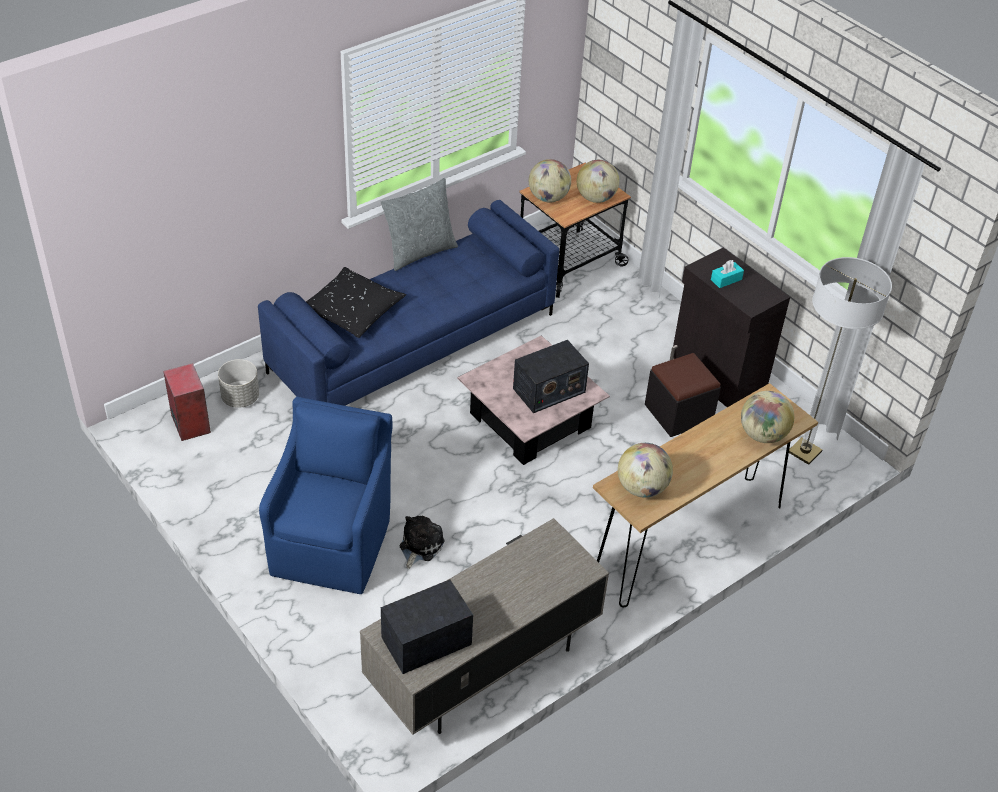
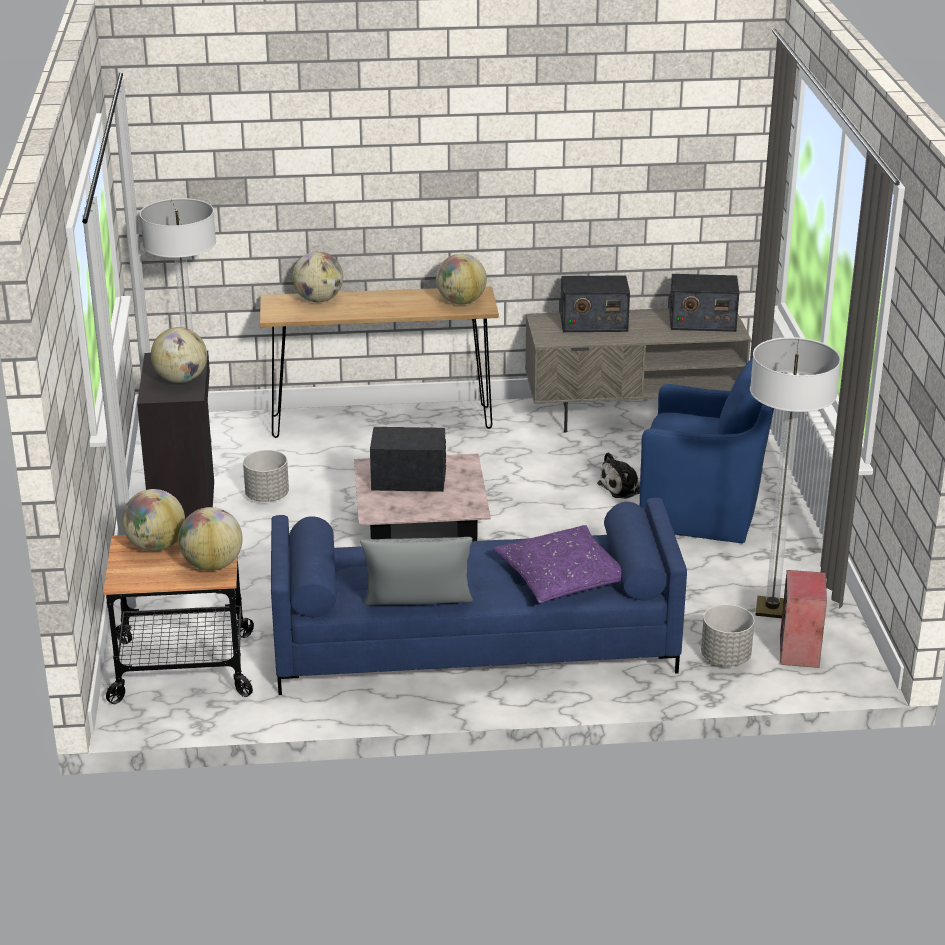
camera: 145 degrees left, 15 degrees down
blue armchair [259,397,393,594] -> blue armchair turned 120 degrees counterclockwise [639,358,774,543]
black pillow [306,267,406,338] -> purple pillow [493,525,621,603]
black ottoman [645,353,721,437] -> grey planter [243,450,289,502]
turquoise tissue box [711,260,744,288] -> globe [151,327,207,383]
none -> radio [560,275,630,332]
none -> floor lamp [750,337,841,618]

